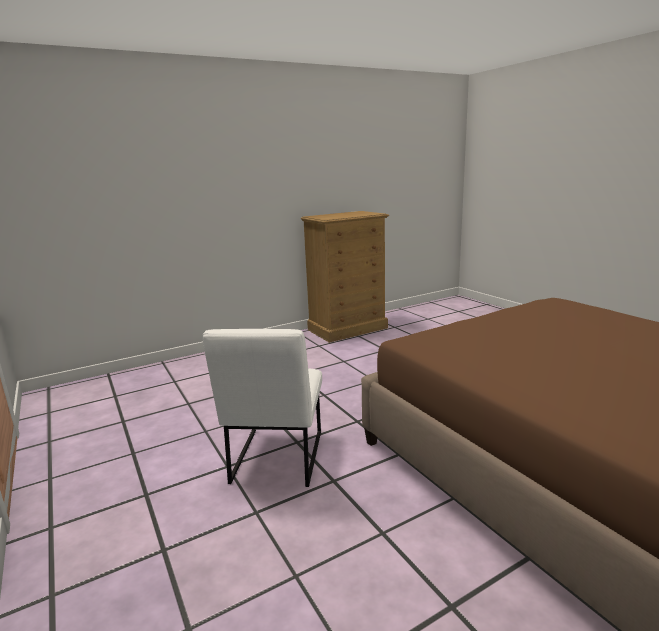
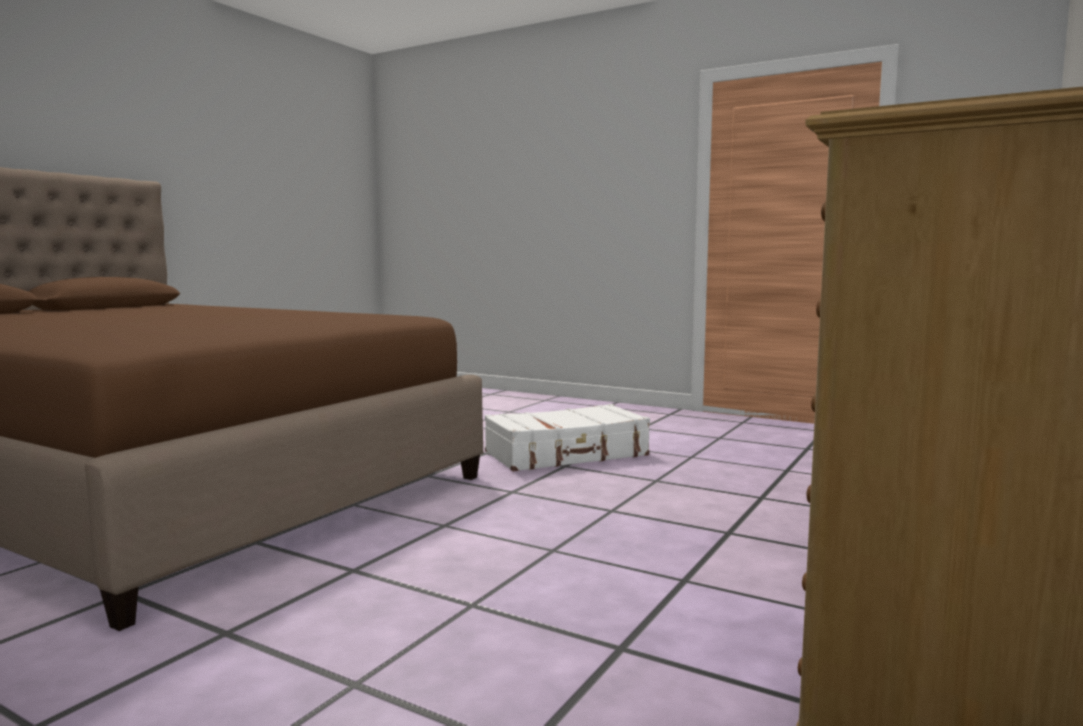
camera: 150 degrees right, 10 degrees down
white chair [202,329,322,487] -> white suitcase [485,404,650,472]

